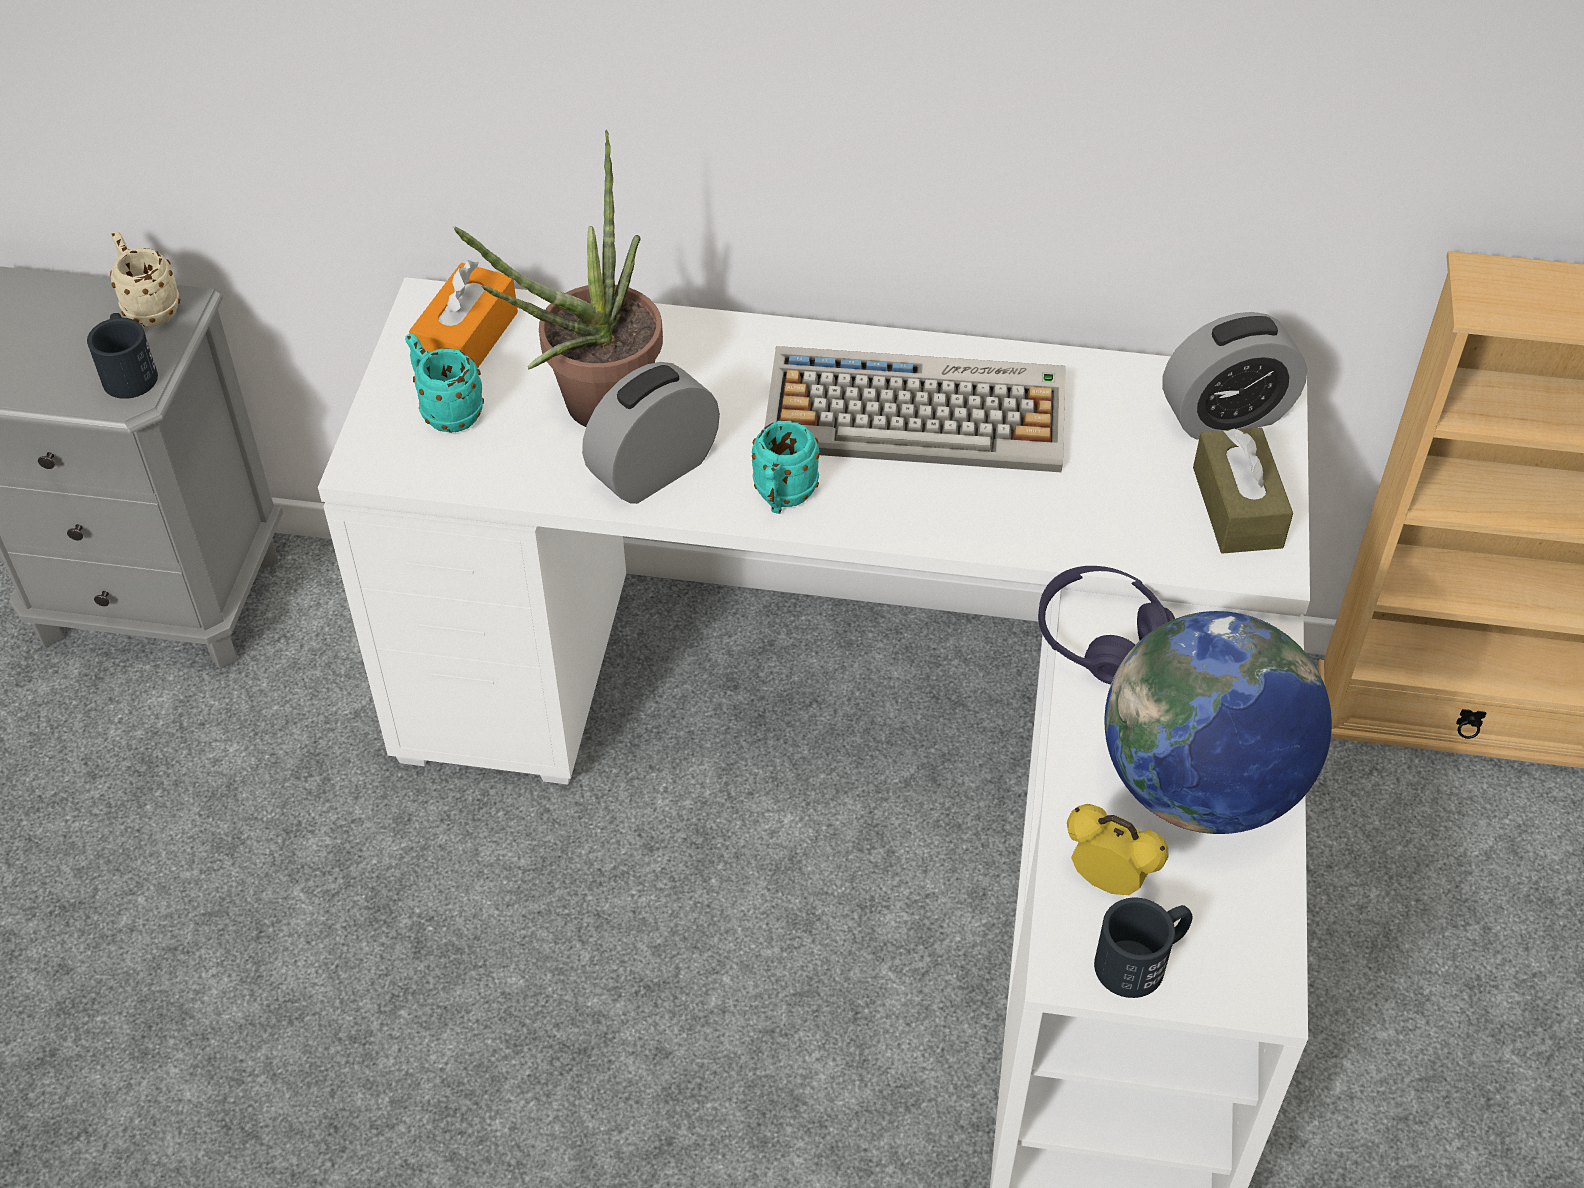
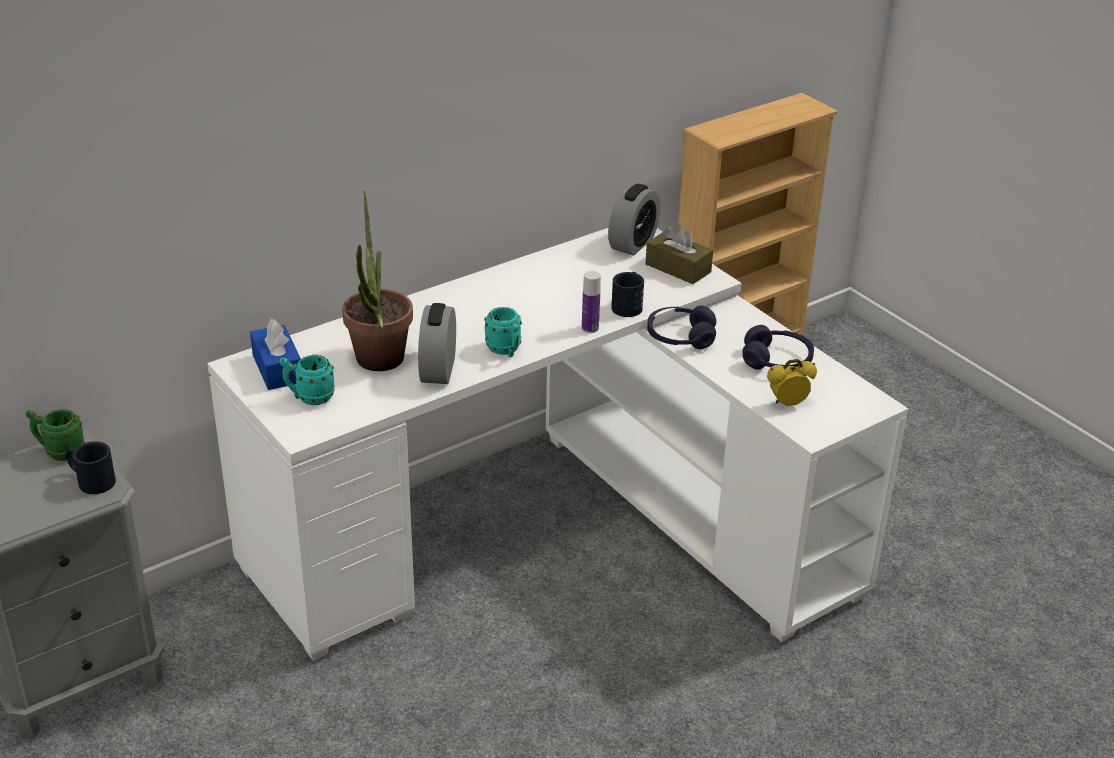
camera: 45 degrees left, 15 degrees down
beige mug [110,231,180,327] -> green mug [26,409,85,461]
orange tissue box [409,260,518,368] -> blue tissue box [250,318,301,390]
keyboard [765,346,1066,472] -> none
black mug [1094,898,1193,998] -> black mug moved to [611,272,644,317]
globe [1105,611,1332,834] -> purple headphones [742,325,814,370]
none -> bottle [582,271,601,333]

